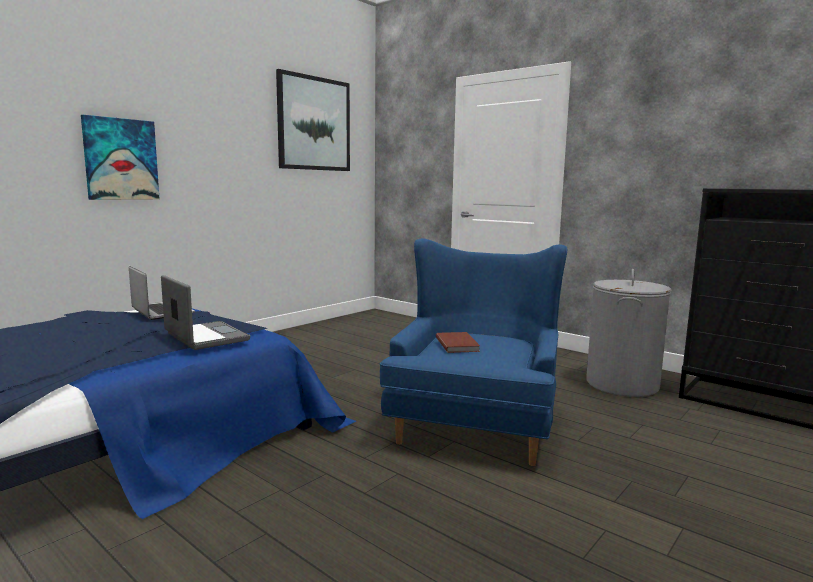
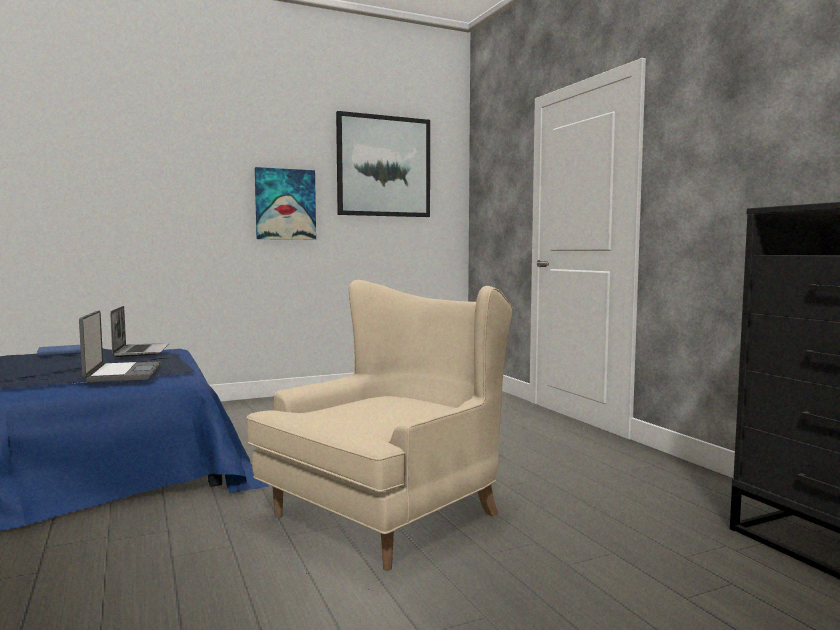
camera: 25 degrees right, 5 degrees down
picture [81,115,159,200] -> picture moved to [255,167,316,240]
blue armchair [380,238,567,466] -> beige armchair [246,280,513,571]
brown book [436,332,480,353] -> none
grey laundry basket [586,269,671,397] -> none
none -> blue book [37,345,81,357]

